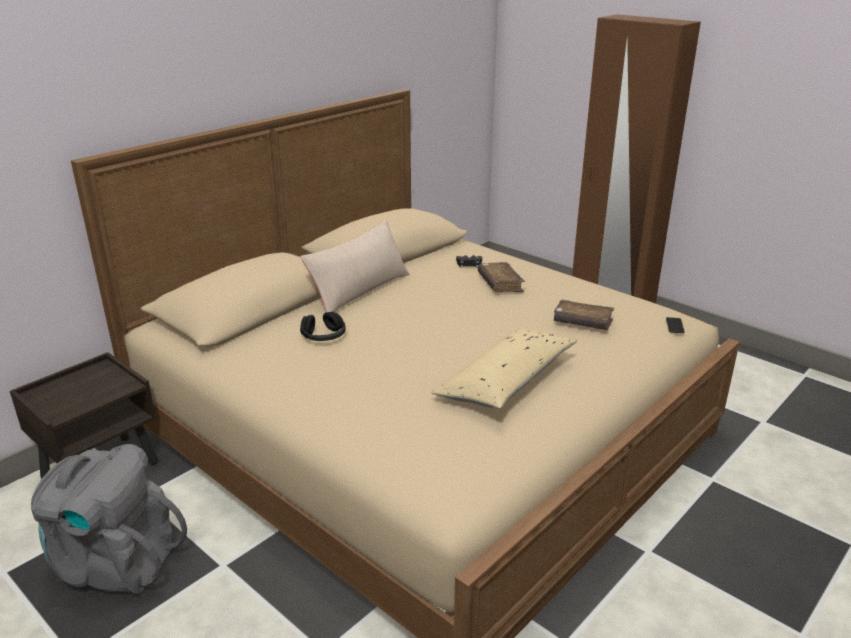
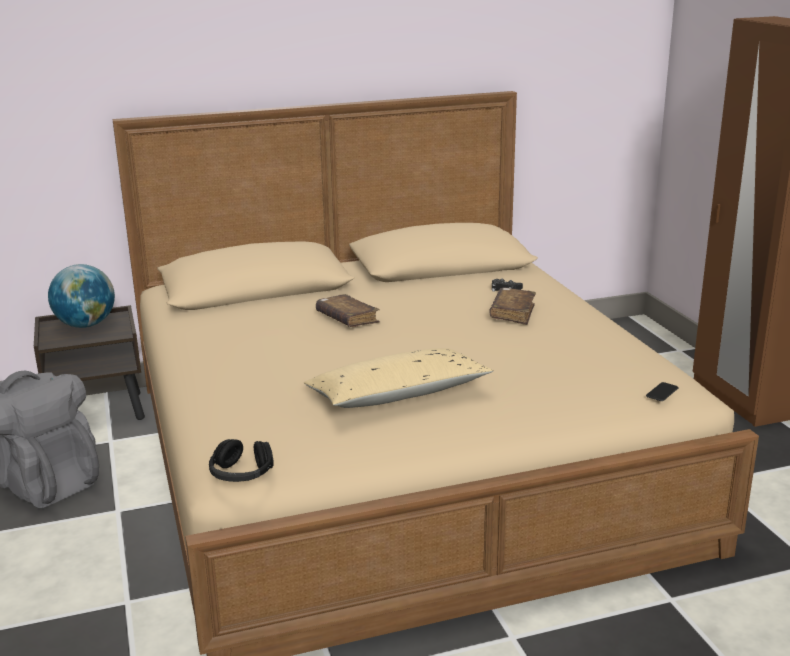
camera: 30 degrees right, 5 degrees down
black headphones [300,312,346,341] -> black headphones moved to [209,439,274,482]
beige pillow [301,219,409,312] -> none
brown book [554,299,614,330] -> brown book moved to [316,294,380,327]
none -> globe [48,264,115,328]

